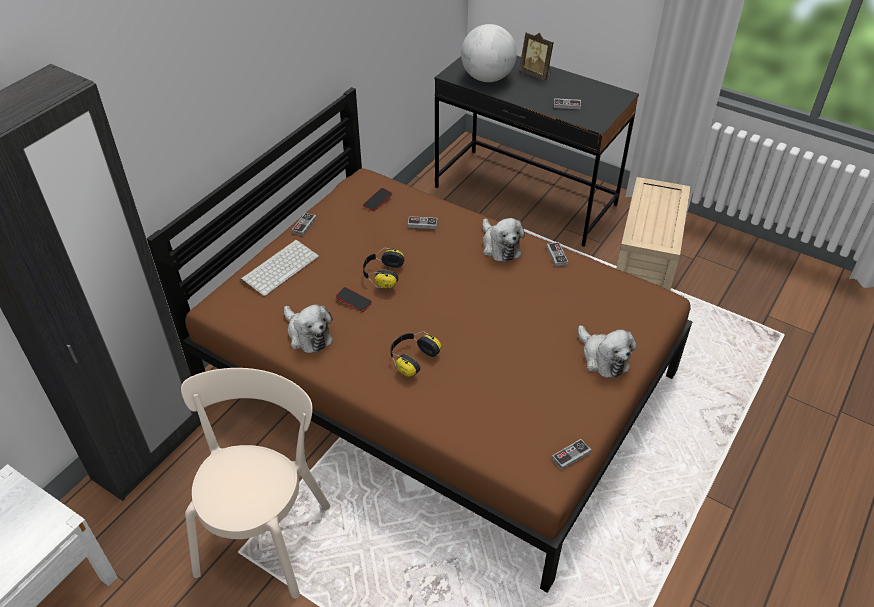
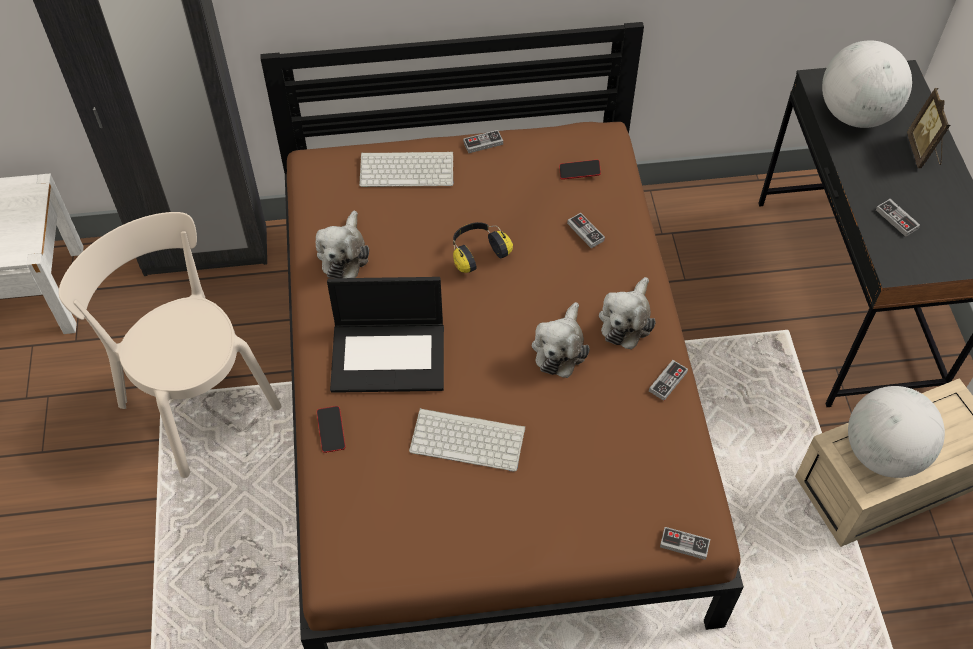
camera: 50 degrees right, 10 degrees up
beige chair [181,368,330,599] -> beige chair turned 105 degrees counterclockwise [59,212,281,478]
phone [336,287,372,312] -> phone moved to [317,406,346,453]
headphones [390,331,441,377] -> laptop [327,277,444,393]
game controller [552,439,591,470] -> game controller moved to [660,527,710,560]
plush toy [578,325,637,379] -> plush toy moved to [532,302,590,378]
none -> keyboard [409,408,525,471]
none -> globe [848,386,945,478]

